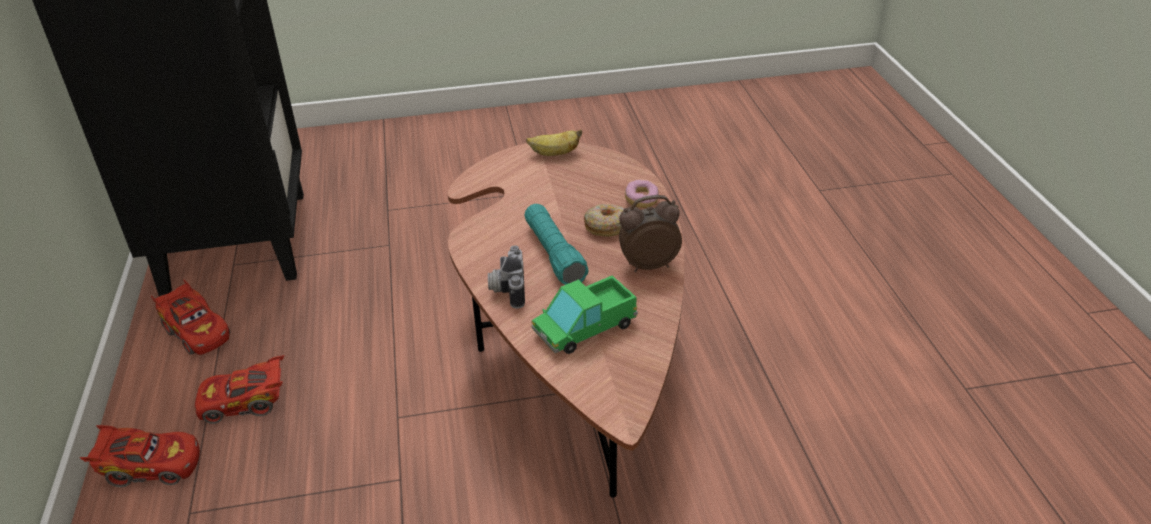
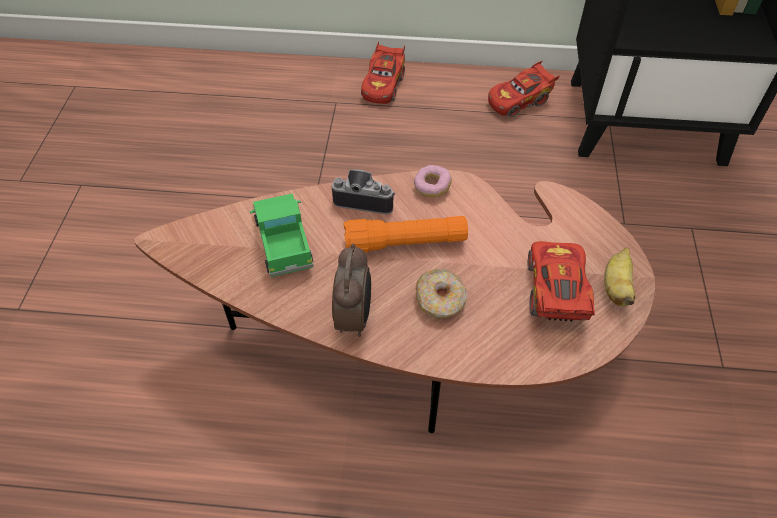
camera: 105 degrees right, 15 degrees up
red toy car [195,355,284,424] -> red toy car moved to [528,241,595,322]
turquoise flashlight [524,204,589,285] -> orange flashlight [344,216,468,253]
donut [625,180,659,208] -> donut moved to [414,165,452,198]

